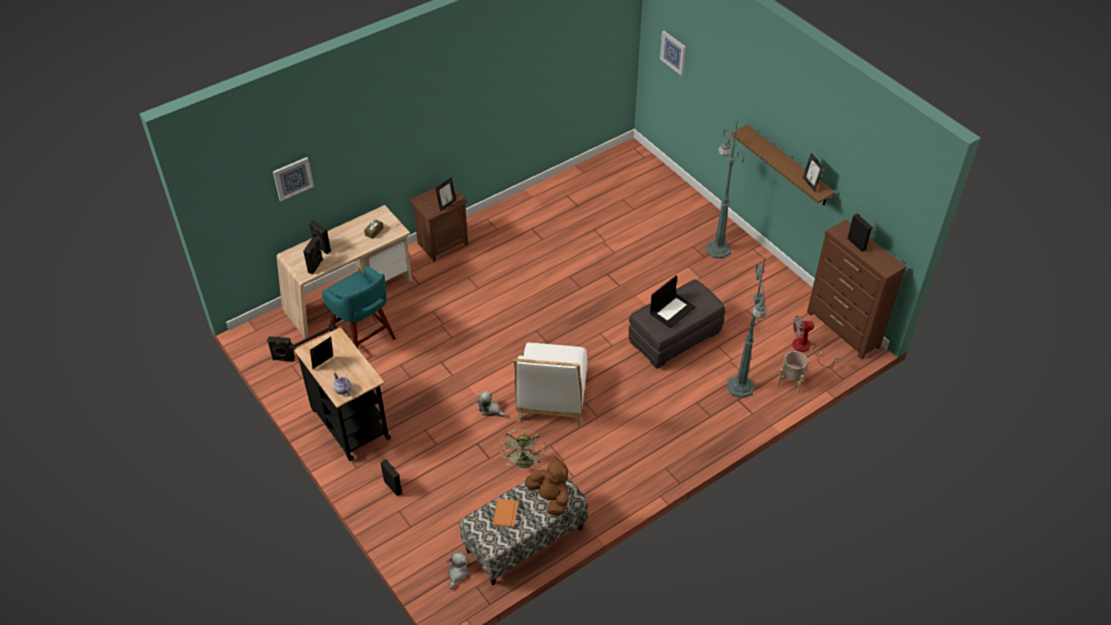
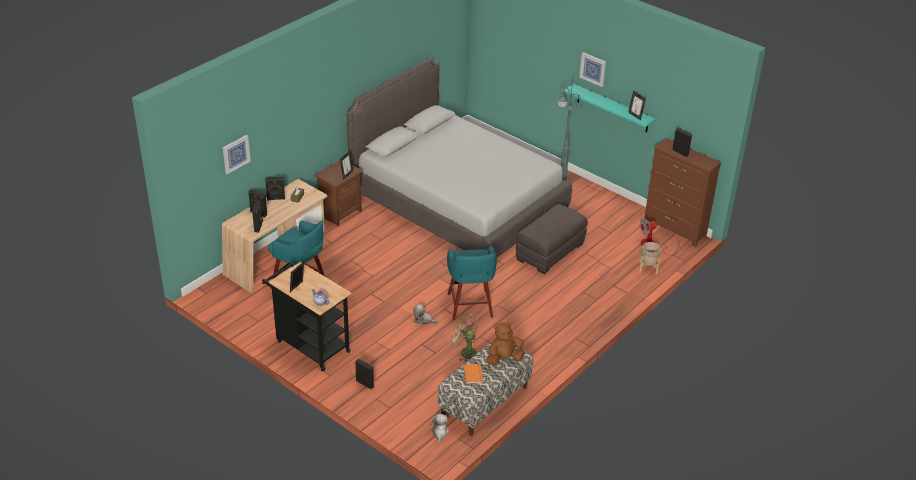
camera: 15 degrees left, 10 degrees down
black speaker [267,336,295,362] -> black speaker moved to [265,177,285,201]
green fan [500,430,546,468] -> green fan turned 135 degrees clockwise [449,314,477,363]
white chair [513,343,588,427] -> turquoise stool [447,246,497,320]
brown plush toy [525,456,569,516] -> brown plush toy turned 60 degrees counterclockwise [486,322,525,365]
laptop [650,275,695,328] -> none
picture [660,31,686,75] -> picture moved to [579,52,606,87]
green floor lamp [727,259,767,398] -> none
brown shelf [731,125,836,206] -> turquoise shelf [563,84,655,132]
none -> grey bed [347,58,572,257]

